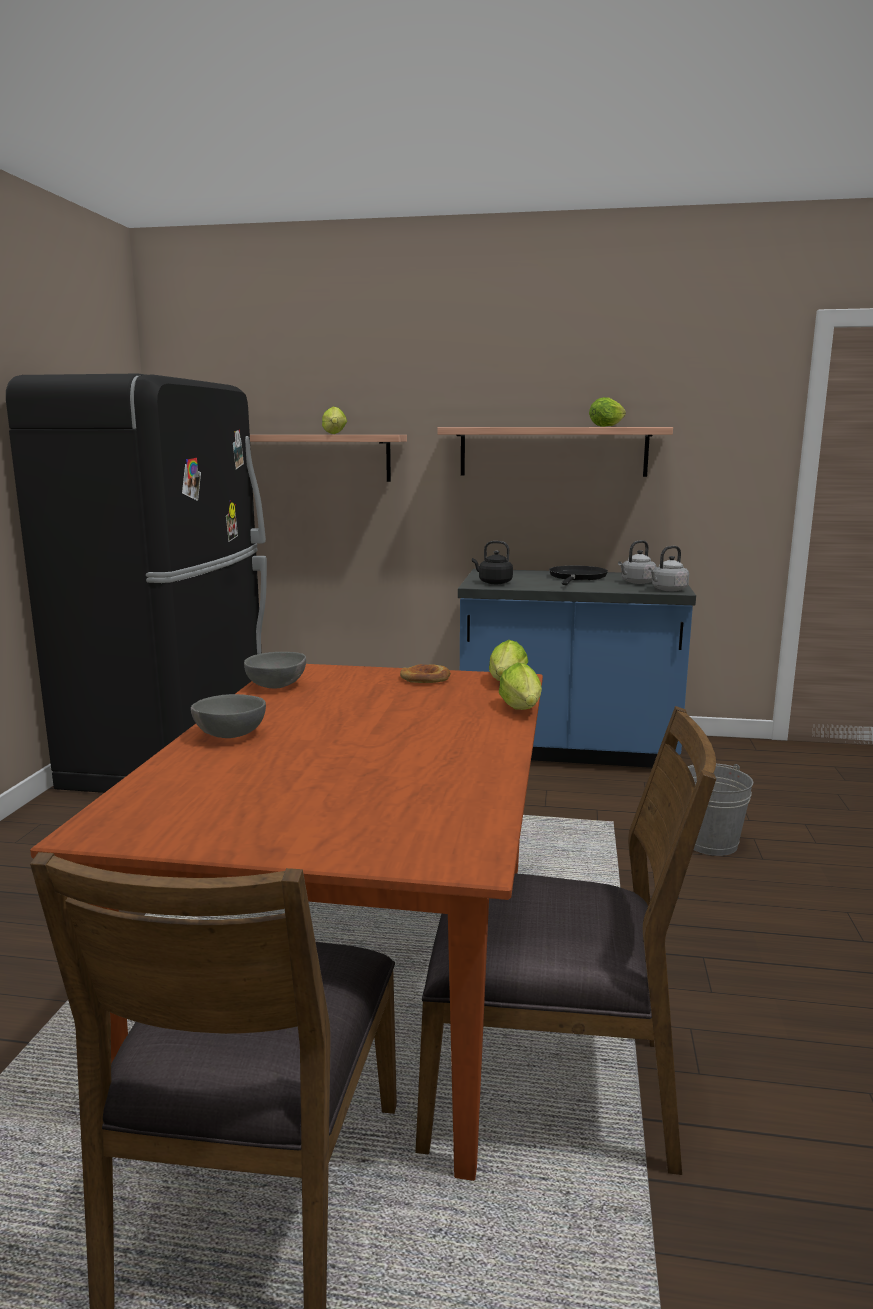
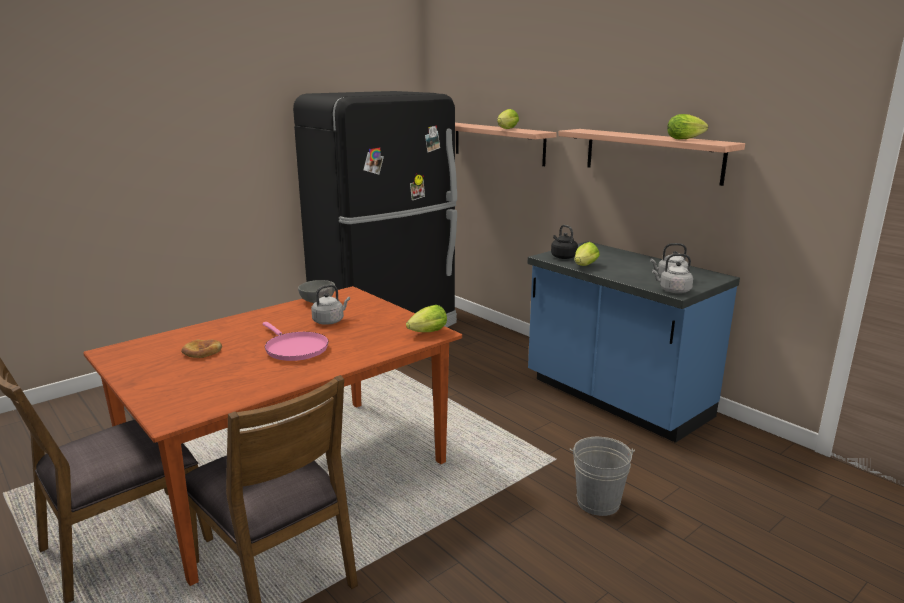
camera: 40 degrees right, 5 degrees up
grey bowl [191,694,266,738] -> none
bread [400,664,451,683] -> bread moved to [181,340,222,358]
lettuce [499,662,542,710] -> lettuce moved to [575,242,600,266]
black frying pan [549,566,608,585] -> none
none -> pink frying pan [263,322,329,361]
none -> grey kettle [311,284,350,325]

